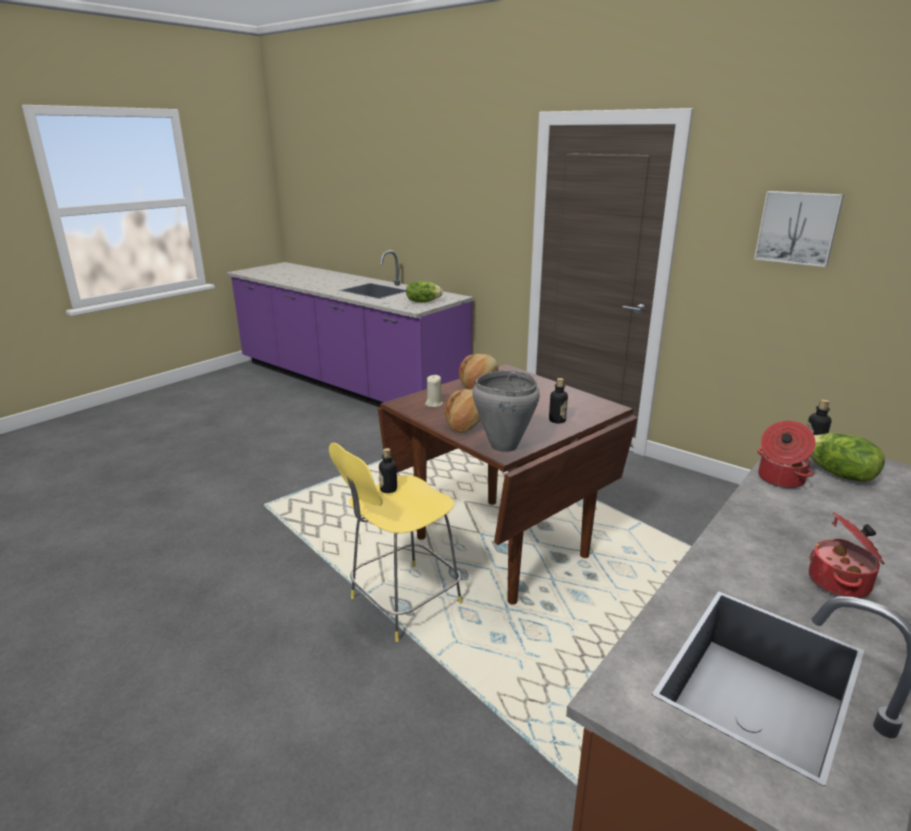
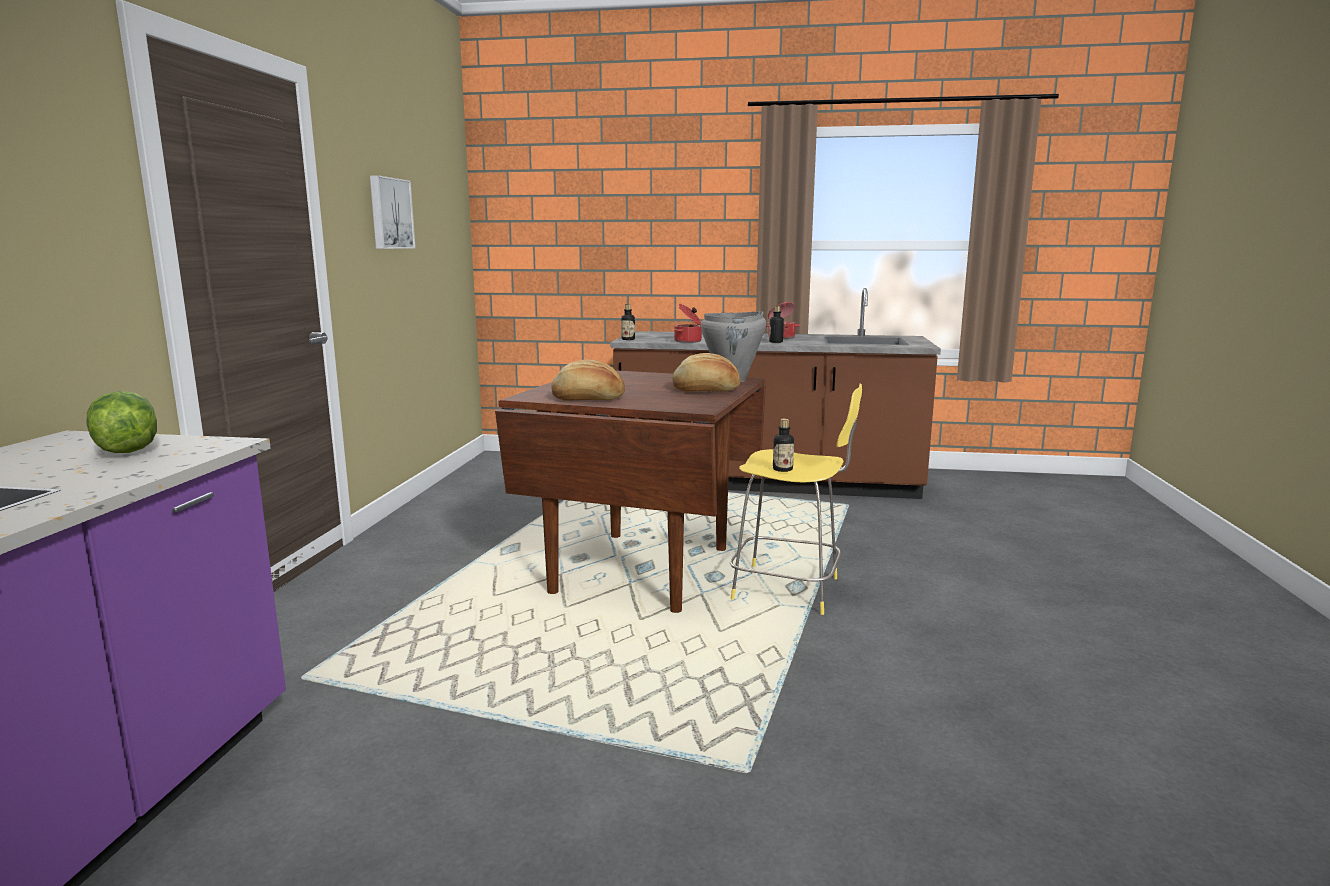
camera: 120 degrees left, 10 degrees down
beige candle [425,375,443,407] -> none
bottle [549,378,568,423] -> bottle moved to [769,306,784,343]
lettuce [809,433,885,482] -> none

